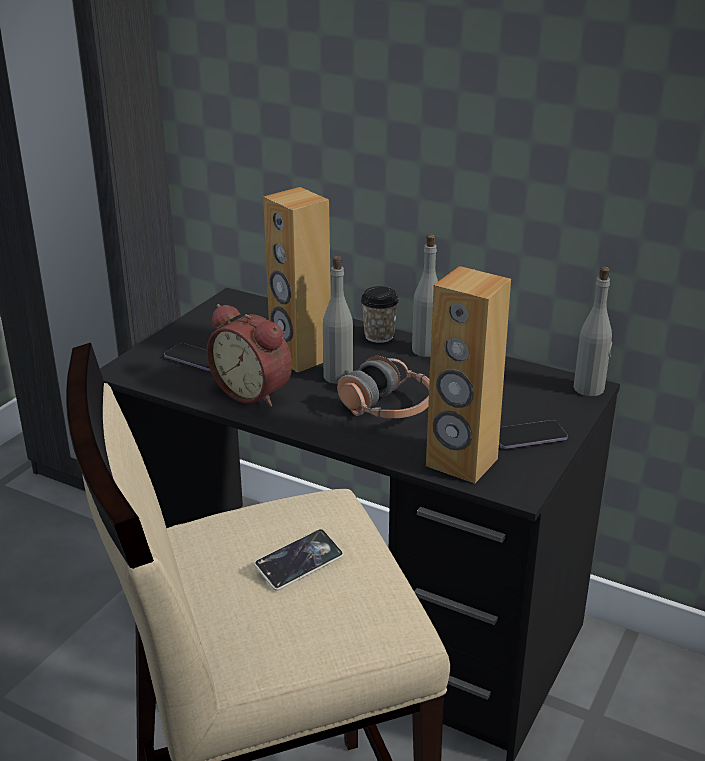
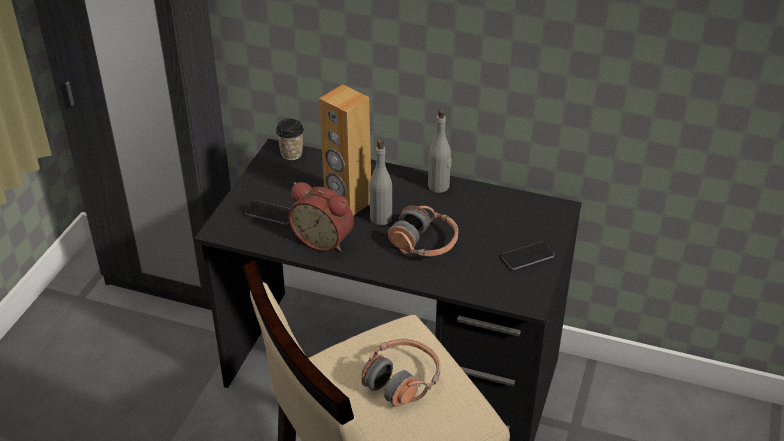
camera: 10 degrees left, 10 degrees up
phone [254,529,344,591] -> headphones [361,339,441,407]
cup [361,286,399,343] -> cup moved to [276,119,304,160]
brown speaker [426,266,511,483] -> none
grey bottle [573,266,612,396] -> none

